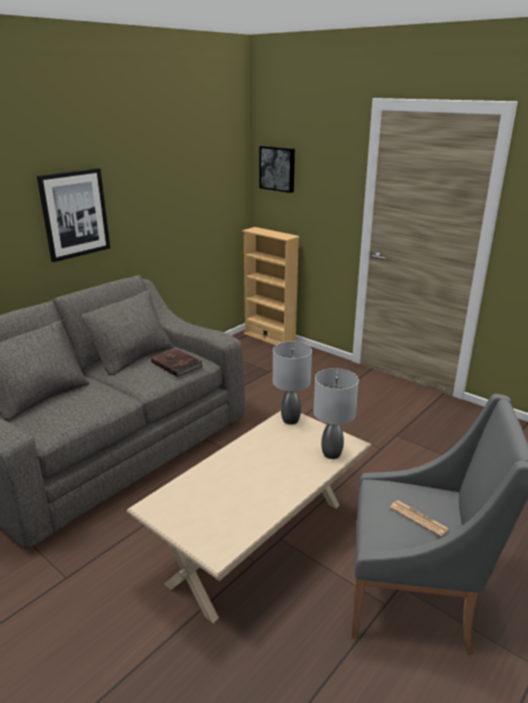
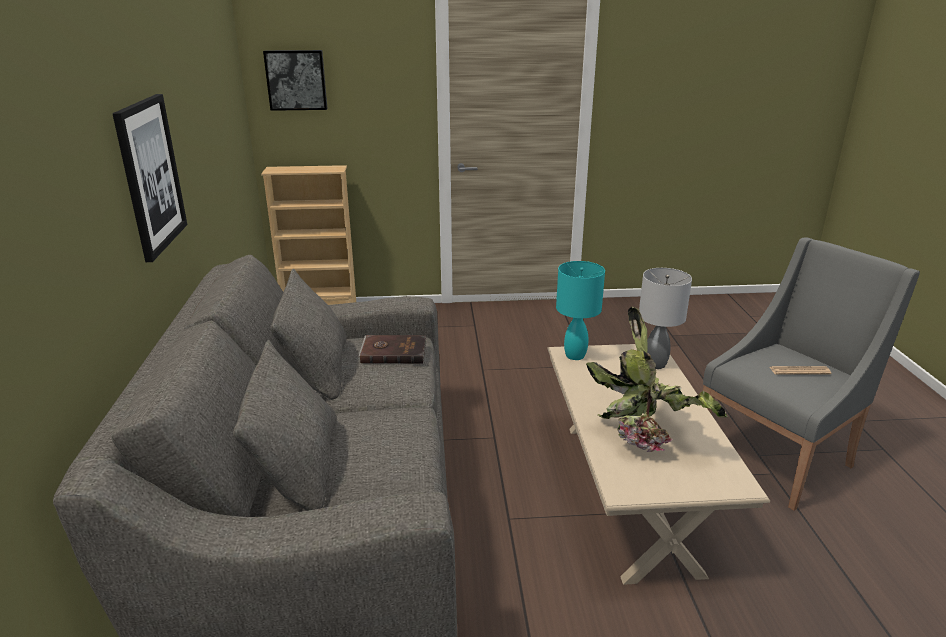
camera: 45 degrees left, 0 degrees up
grey table lamp [273,341,312,424] -> turquoise table lamp [556,261,605,360]
none -> potted plant [586,307,728,452]

